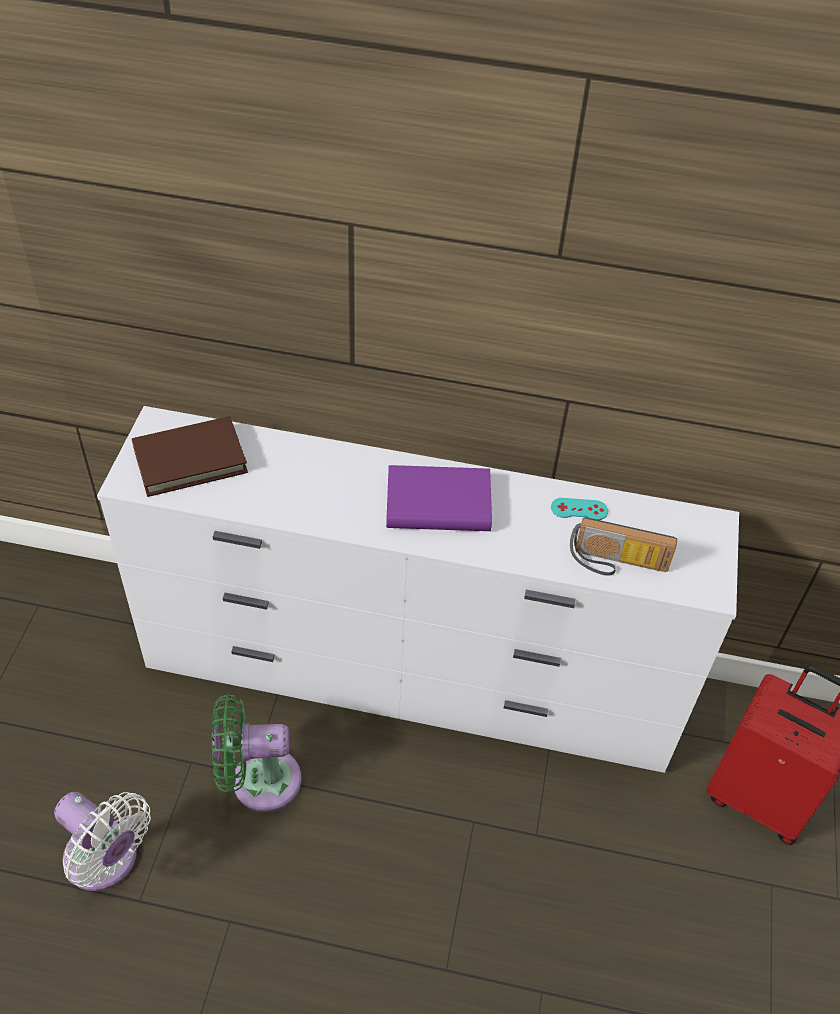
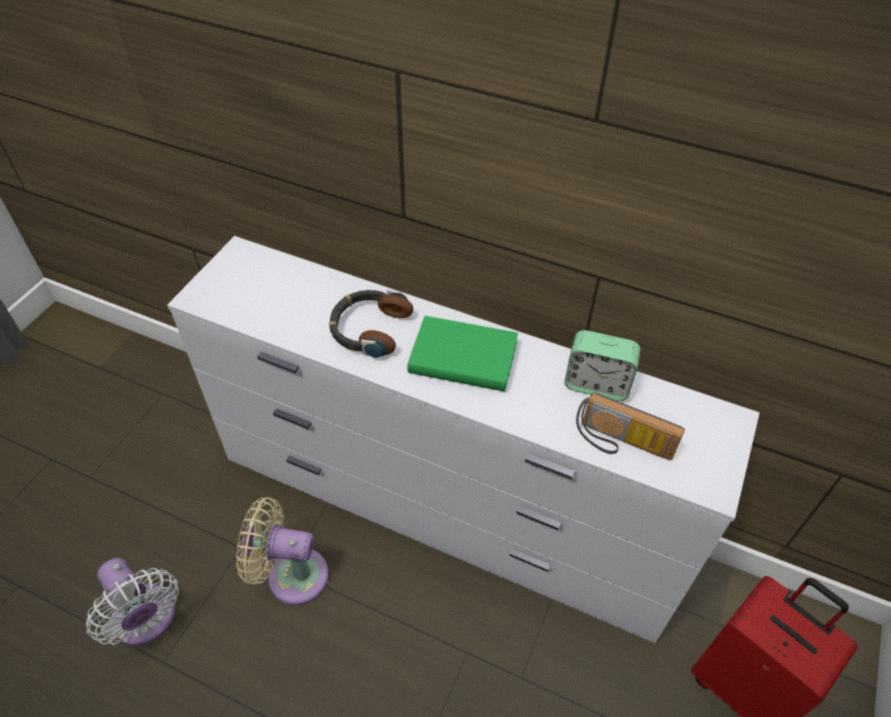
camera: 15 degrees right, 0 degrees up
brown book [132,416,248,497] -> none
green fan [212,694,301,812] -> beige fan [236,497,329,605]
purple book [386,465,492,531] -> green book [407,316,518,391]
turquoise game controller [551,498,608,520] -> alarm clock [564,330,641,401]
none -> headphones [329,290,413,358]

